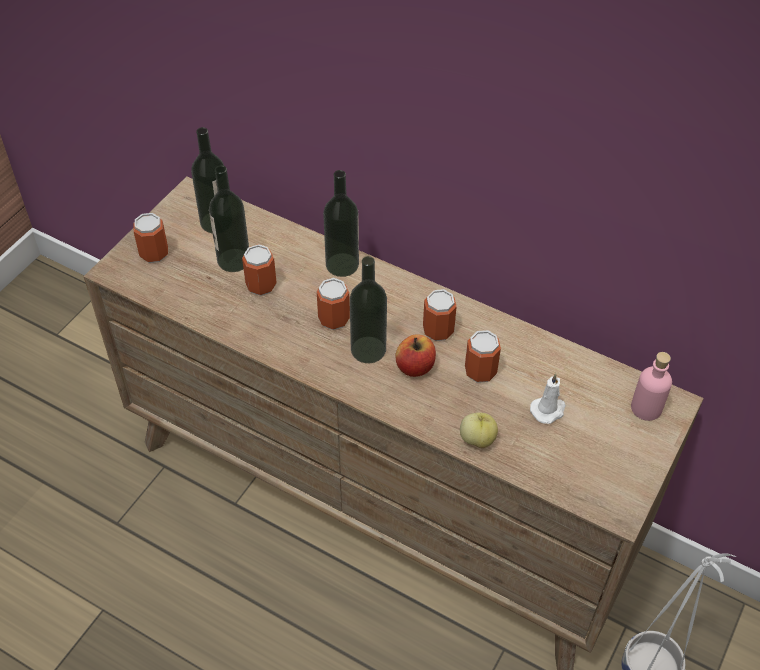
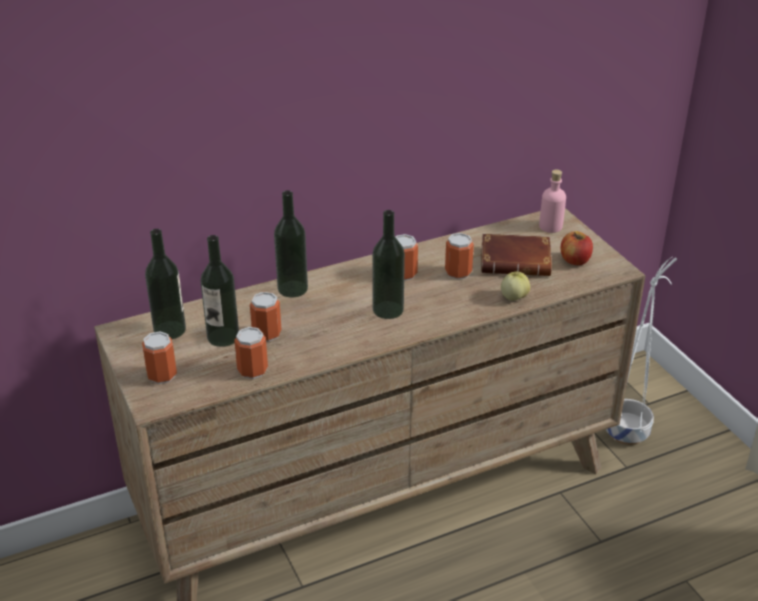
camera: 55 degrees left, 15 degrees down
can [317,278,350,330] -> can moved to [234,327,268,379]
apple [396,334,436,377] -> apple moved to [560,231,593,265]
white candle [530,373,566,424] -> brown book [481,234,552,276]

